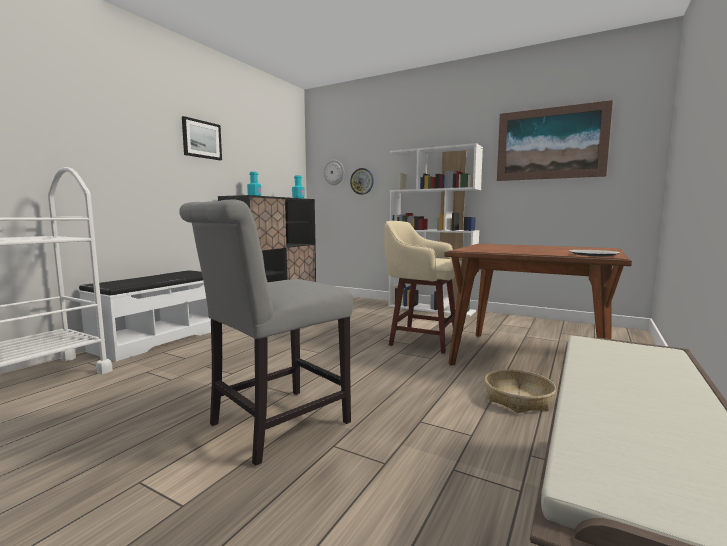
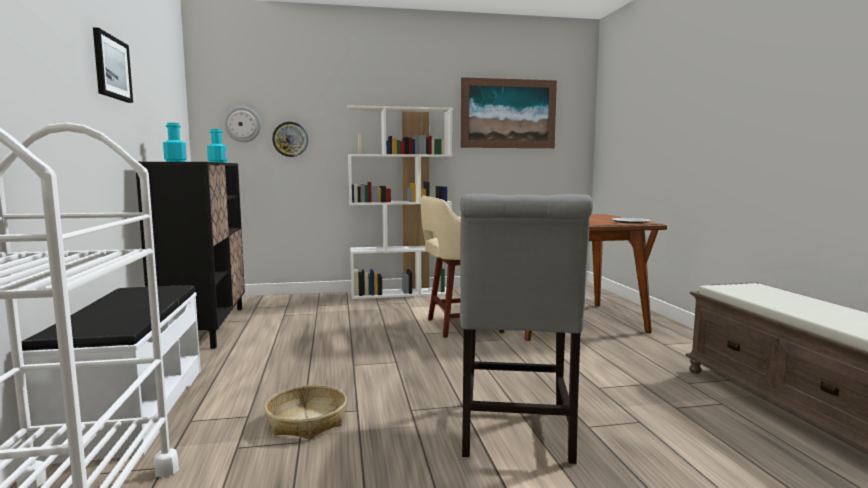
camera: 40 degrees left, 0 degrees up
basket [485,369,556,413] -> basket moved to [265,385,347,439]

